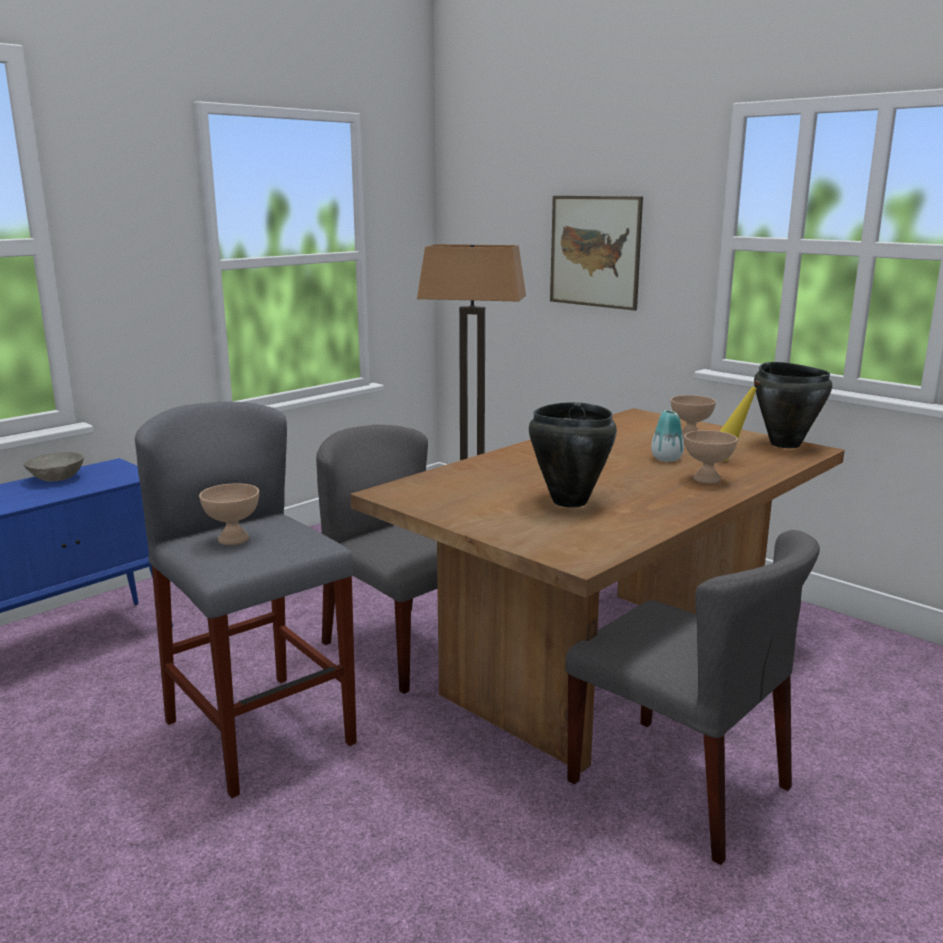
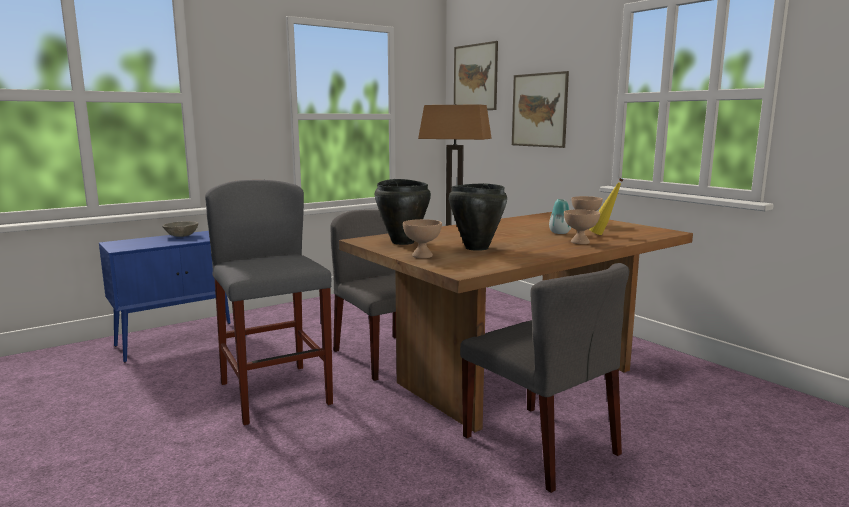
camera: 10 degrees right, 5 degrees down
beige bowl [199,483,259,545] -> beige bowl moved to [403,219,442,258]
black cooking pot [754,362,832,448] -> black cooking pot moved to [375,179,431,245]
none -> picture [454,41,498,110]

